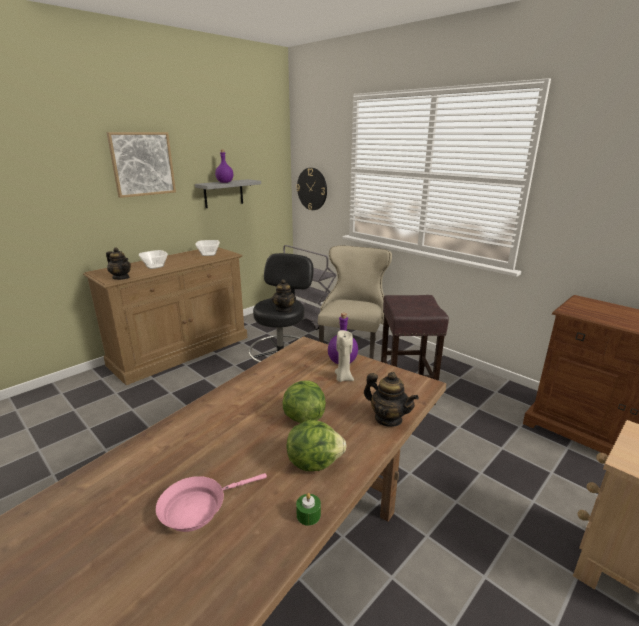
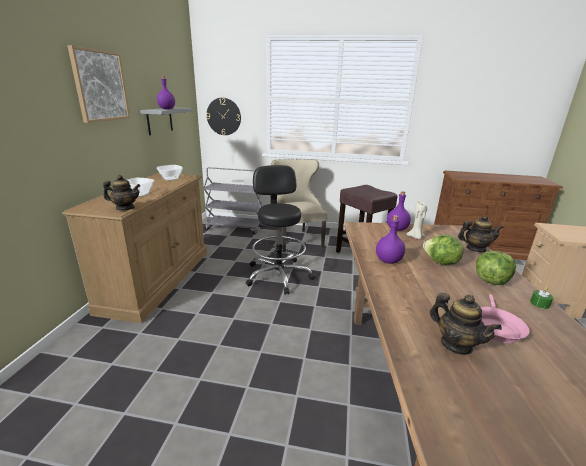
camera: 35 degrees left, 0 degrees up
teapot [272,279,296,313] -> teapot moved to [430,293,502,355]
none -> purple bottle [376,215,405,264]

